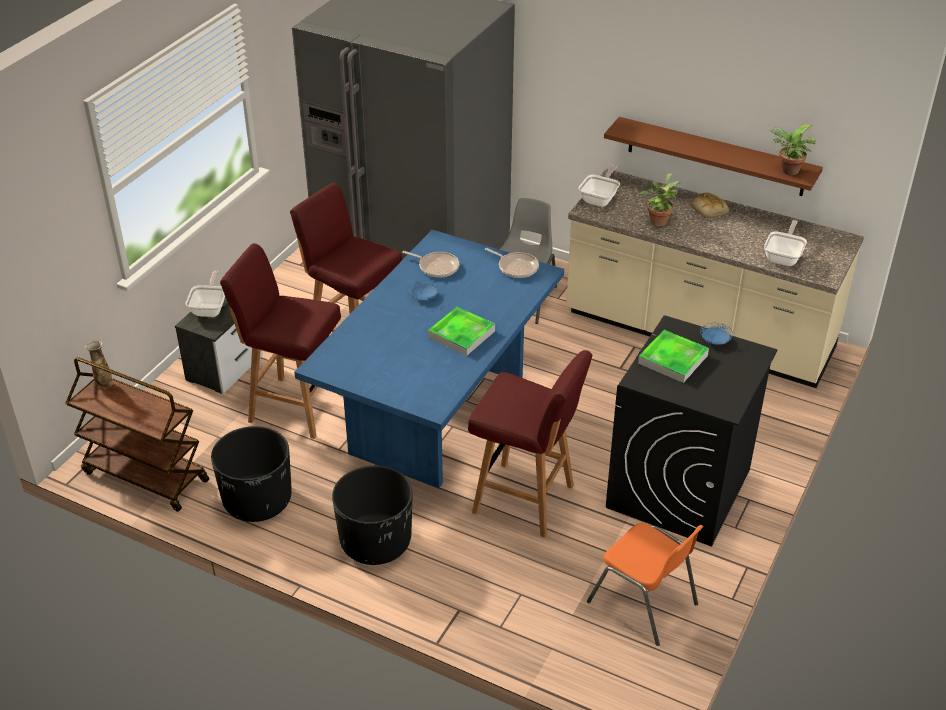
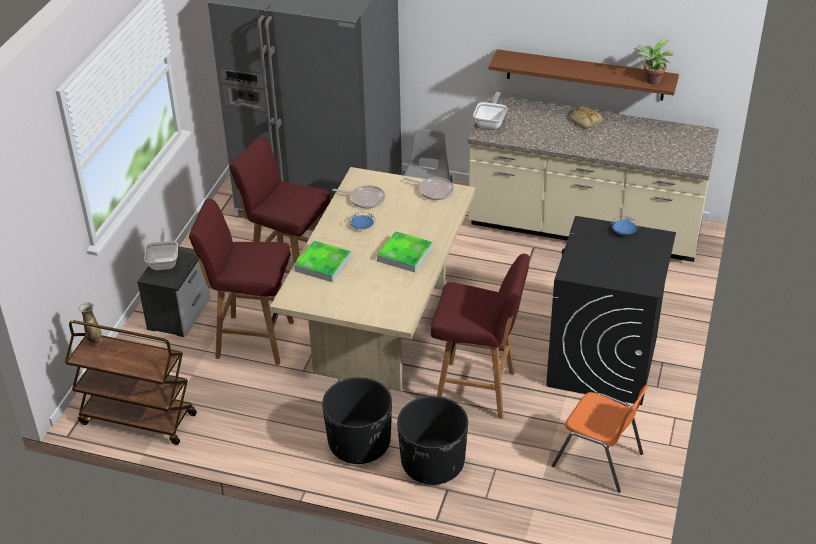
camera: 10 degrees left, 0 degrees up
black planter [211,426,292,522] -> black planter moved to [397,396,468,485]
blue dining table [294,230,564,488] -> beige dining table [270,167,475,391]
tray [638,330,709,383] -> tray moved to [294,241,352,282]
potted plant [639,173,680,227] -> none
frying pan [764,220,807,266] -> none

